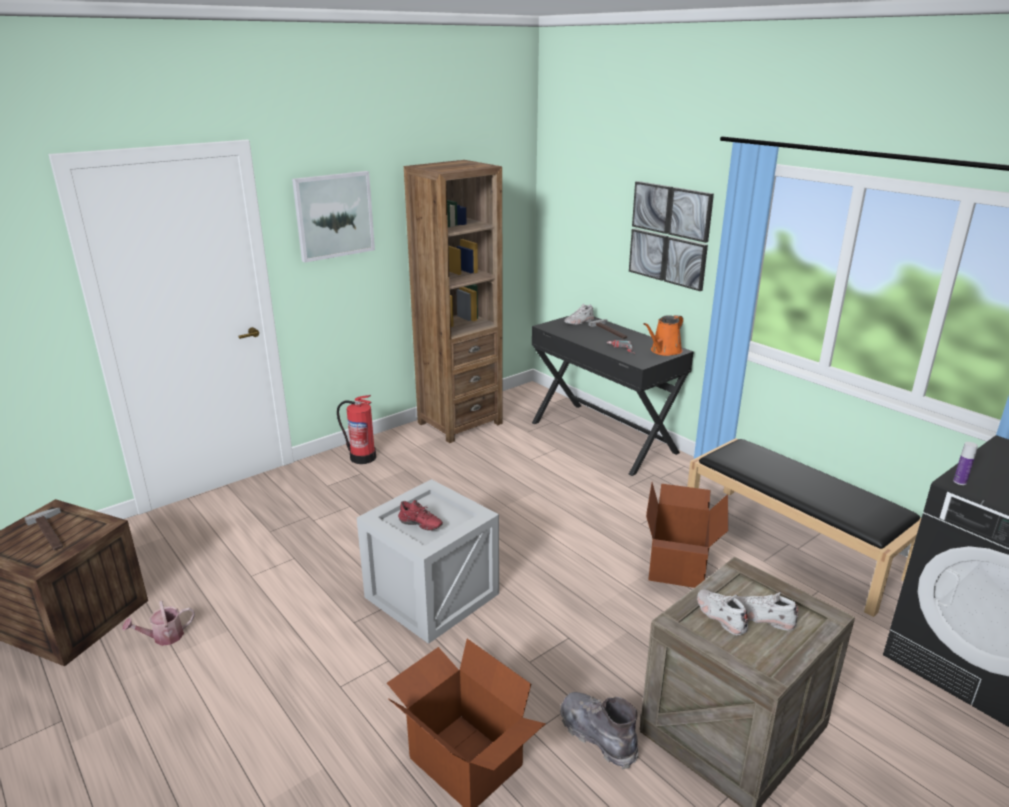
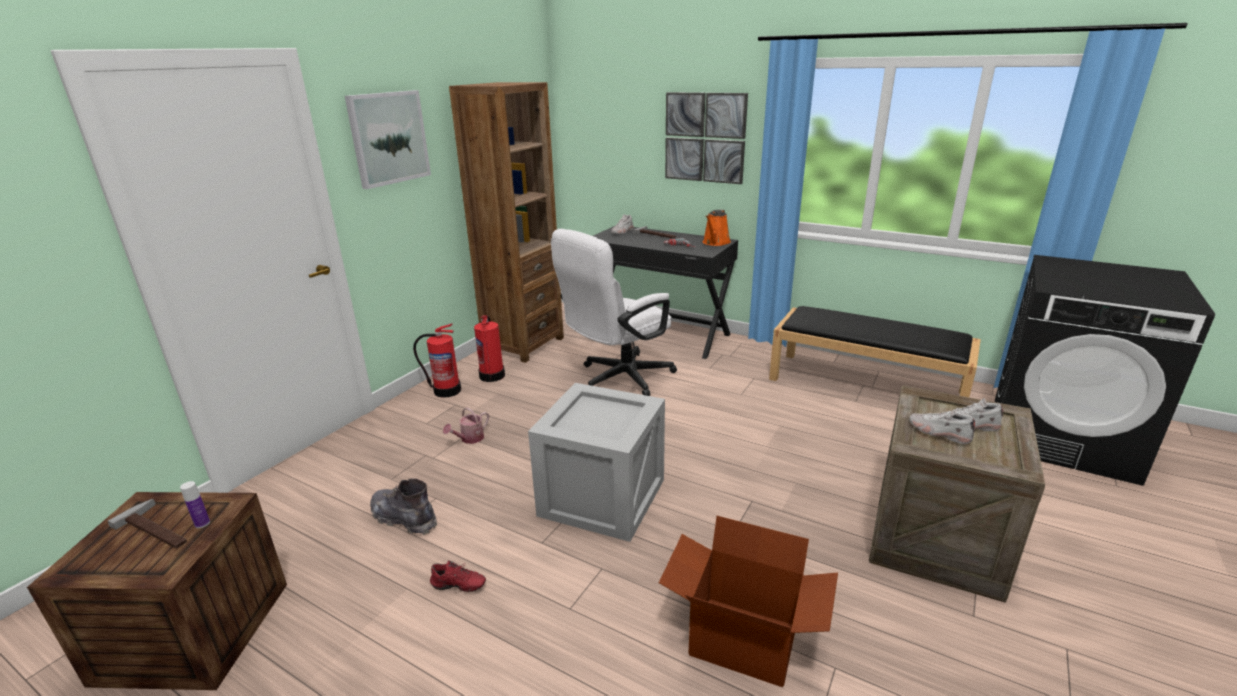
camera: 20 degrees left, 0 degrees up
watering can [122,600,195,646] -> watering can moved to [443,407,489,444]
red shoe [398,500,443,531] -> red shoe moved to [430,560,486,592]
grey boot [560,692,639,770] -> grey boot moved to [370,478,437,535]
cardboard box [646,483,728,588] -> none
bottle [953,442,978,485] -> bottle moved to [180,481,210,528]
none -> fire extinguisher [474,315,505,382]
none -> white office chair [551,229,677,396]

